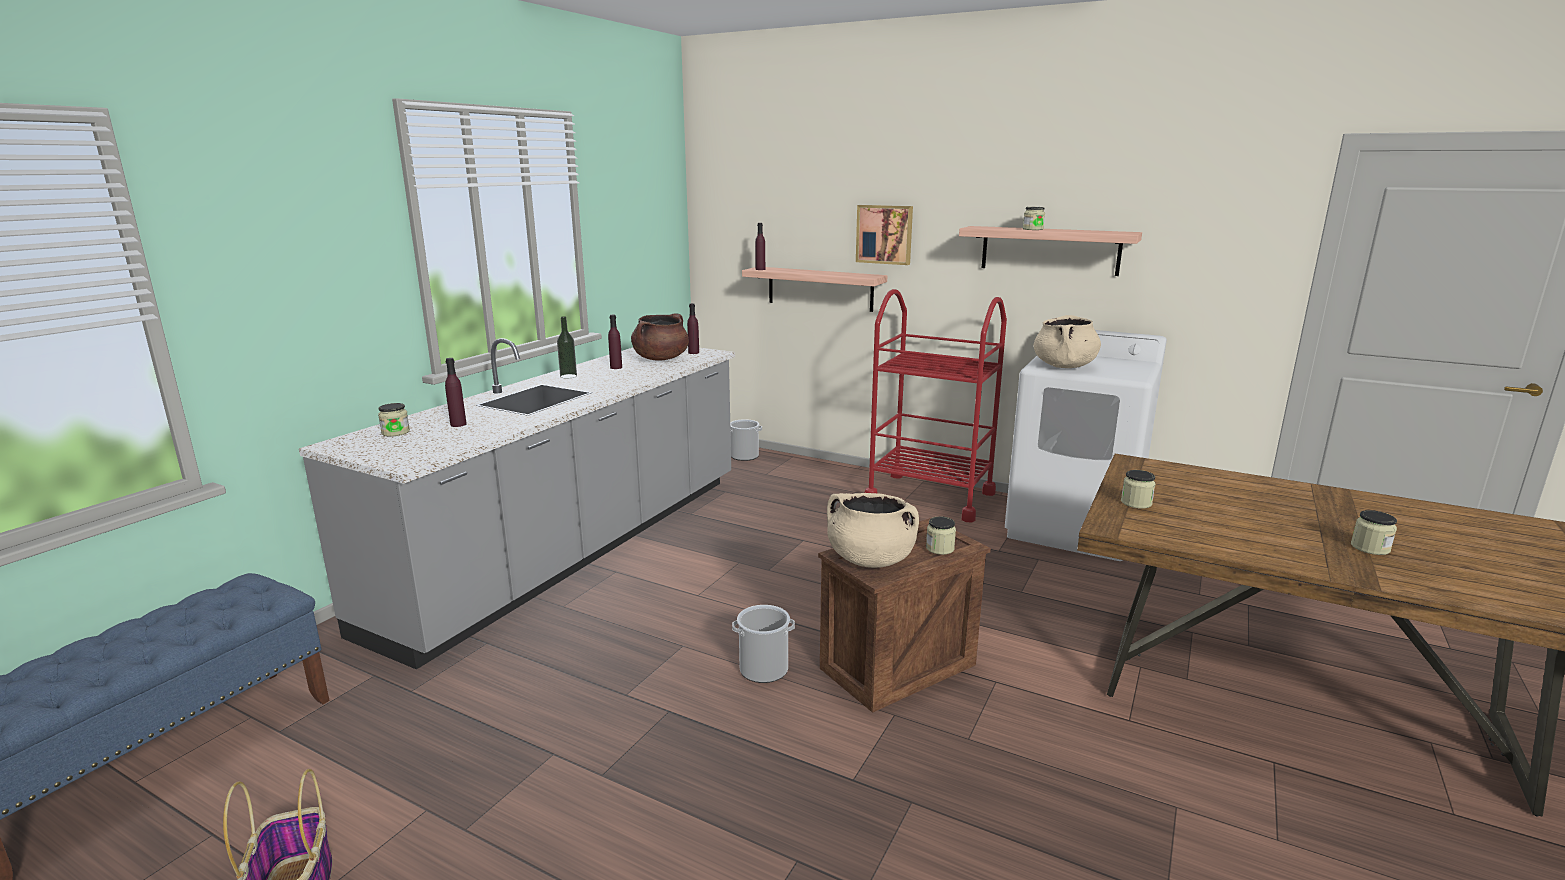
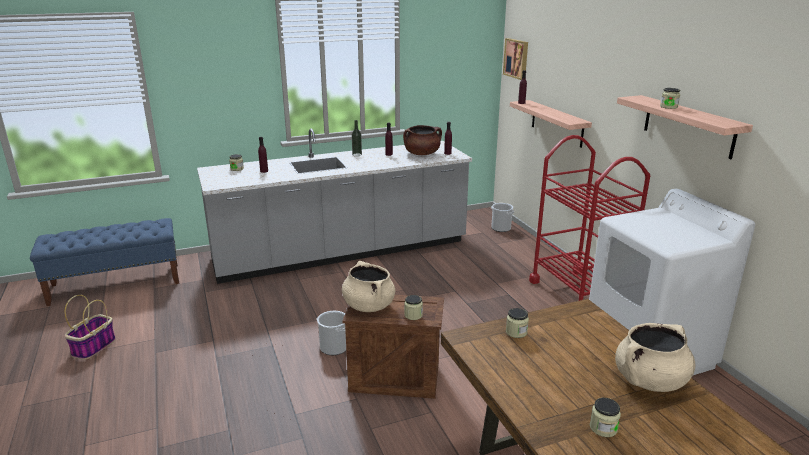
camera: 40 degrees right, 5 degrees up
picture [856,205,913,265] -> picture moved to [503,38,528,80]
beige cooking pot [1034,315,1101,368] -> beige cooking pot moved to [615,323,695,392]

